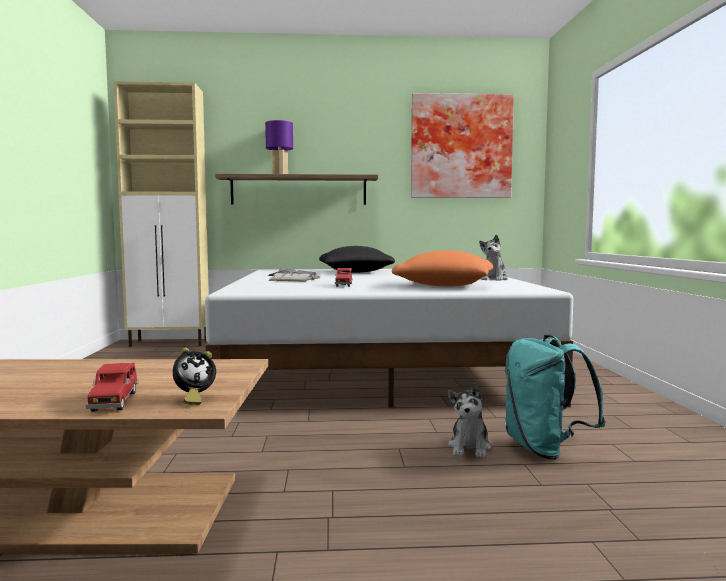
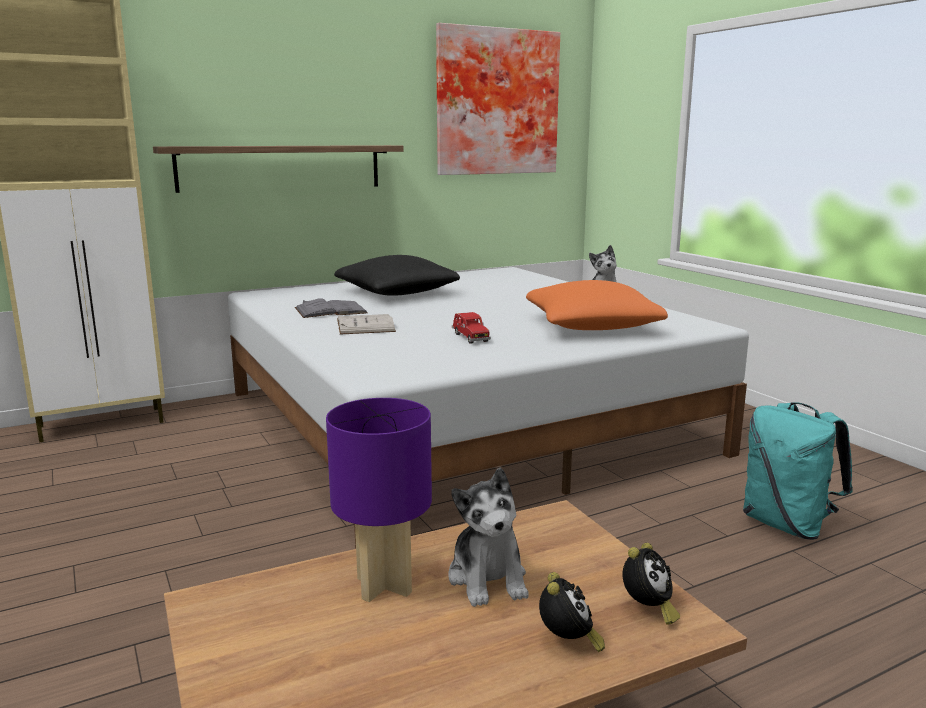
camera: 25 degrees left, 10 degrees up
red toy car [86,363,139,412] -> alarm clock [539,572,605,652]
purple table lamp [265,120,293,174] -> purple table lamp moved to [326,398,432,602]
plush toy [448,383,492,458] -> plush toy moved to [448,467,529,607]

